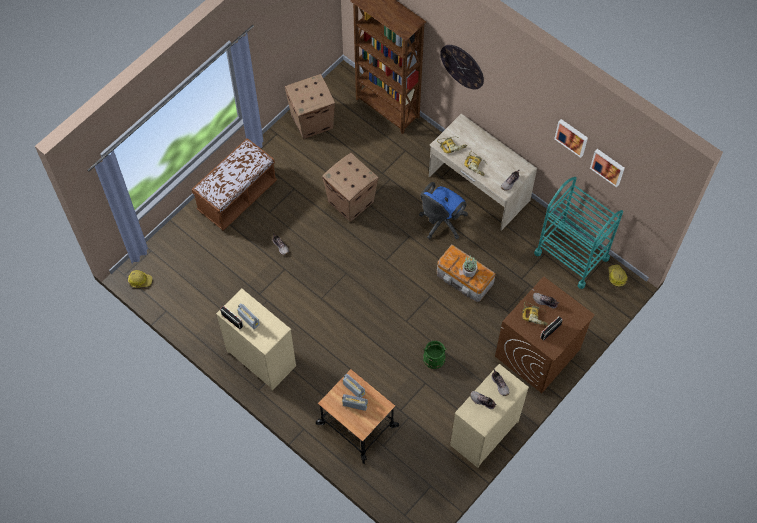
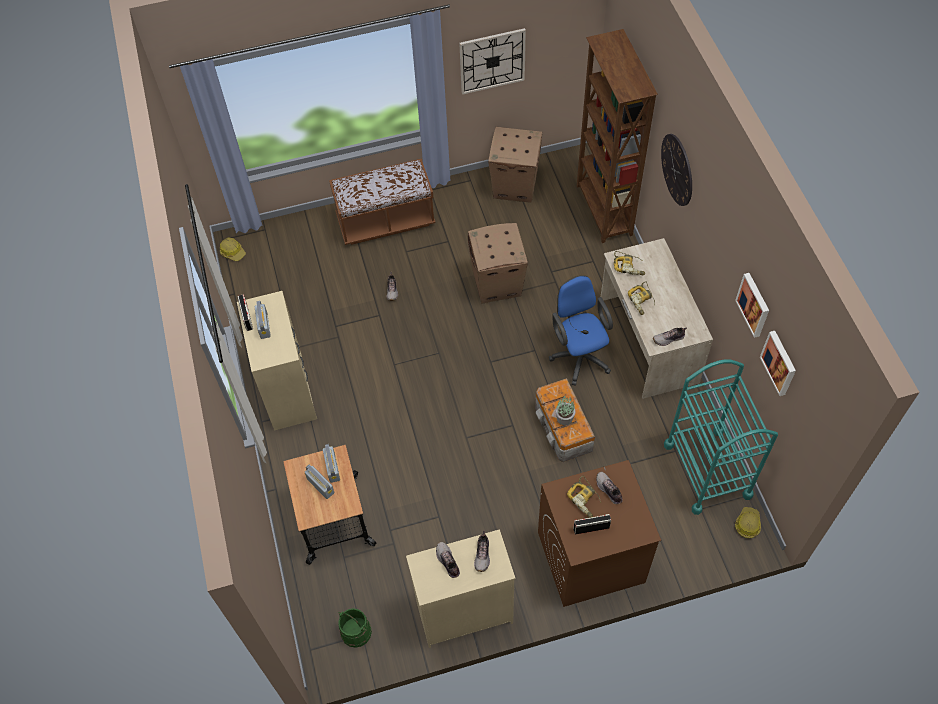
camera: 35 degrees right, 5 degrees down
blue office chair [419,182,468,239] -> blue office chair turned 90 degrees clockwise [549,275,613,386]
green bucket [423,341,447,369] -> green bucket moved to [338,608,372,648]
none -> wall clock [459,28,526,95]

